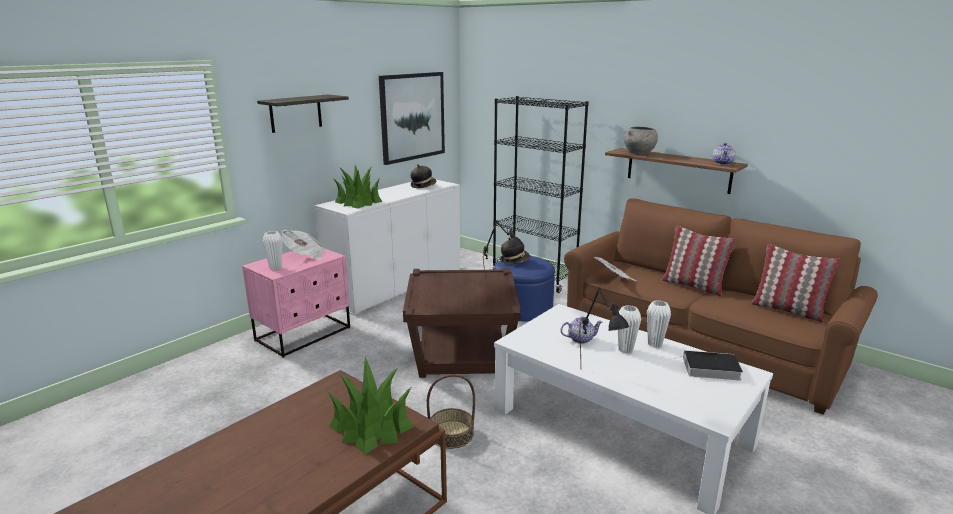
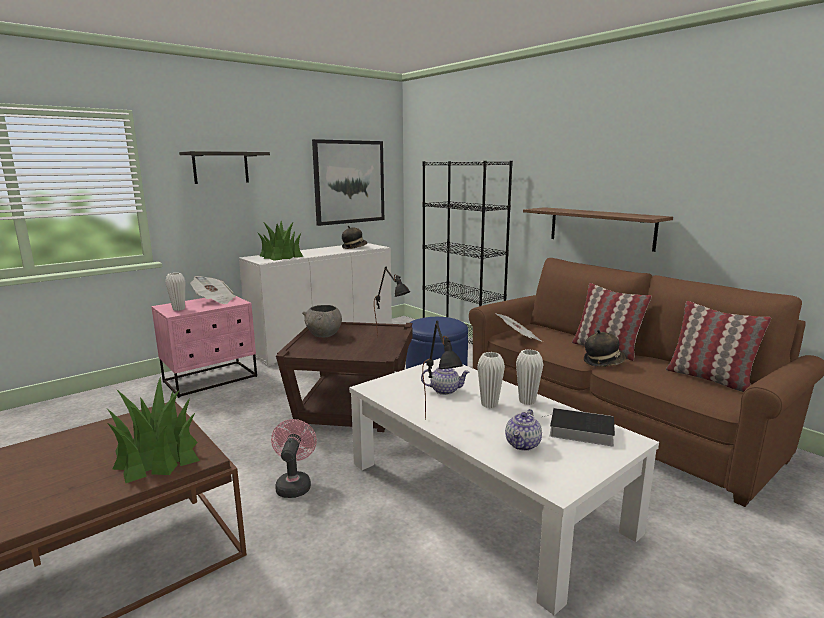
camera: 10 degrees right, 5 degrees down
basket [427,374,475,449] -> pink fan [271,419,317,498]
hat [501,238,530,264] -> hat moved to [584,330,626,367]
grey bowl [624,127,658,154] -> grey bowl moved to [302,305,342,337]
teapot [712,143,735,165] -> teapot moved to [505,409,542,451]

